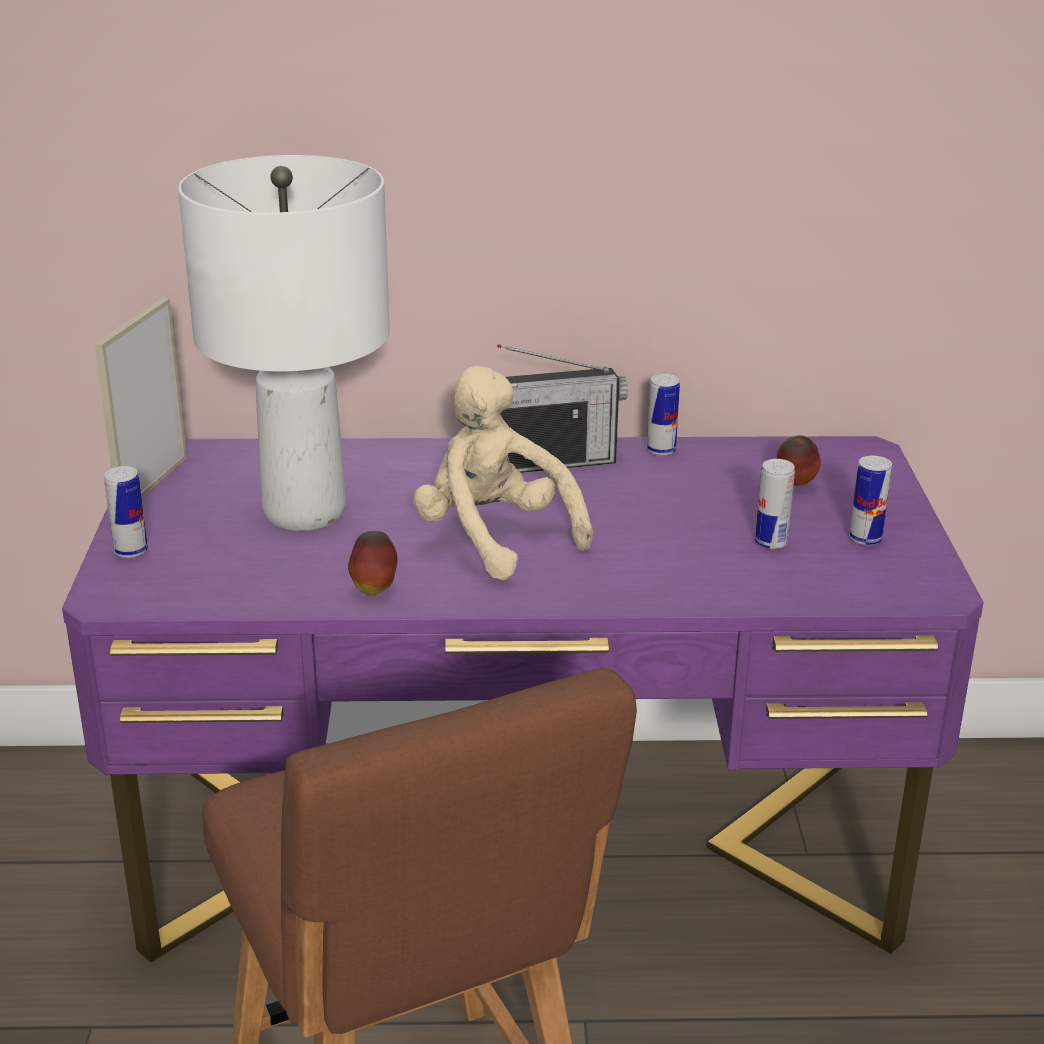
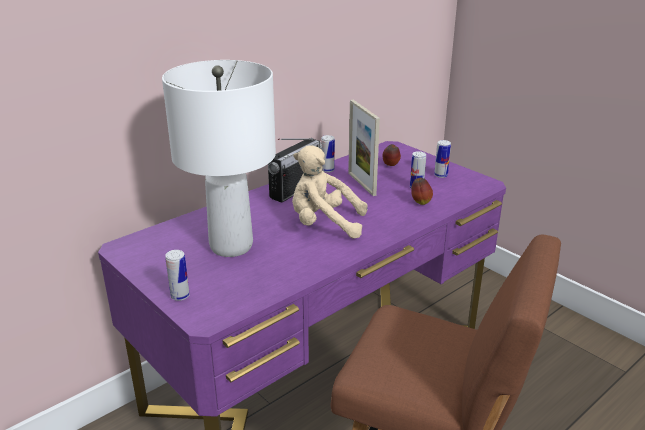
camera: 40 degrees left, 0 degrees up
picture frame [94,298,187,498] -> picture frame moved to [348,100,380,196]
apple [348,531,397,595] -> apple moved to [411,178,433,205]

